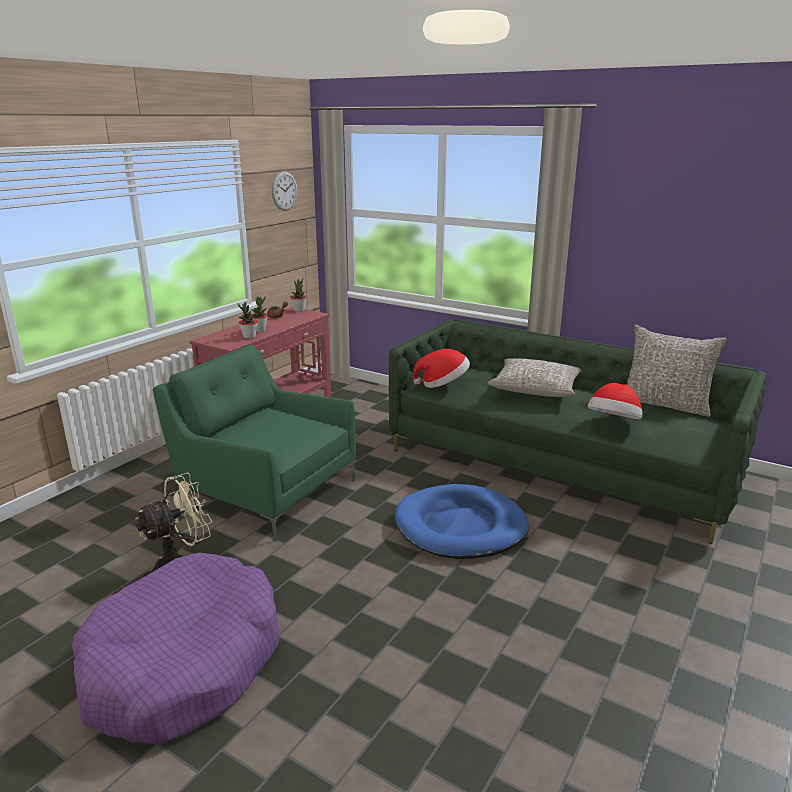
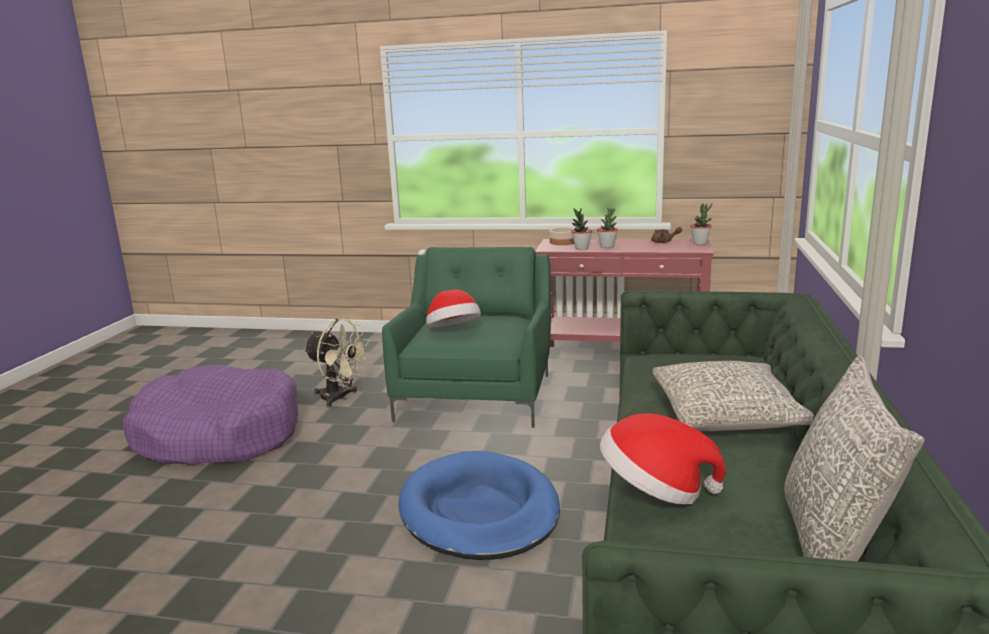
camera: 70 degrees right, 5 degrees down
wall clock [272,171,297,211] -> none
hat [413,349,470,388] -> hat moved to [426,289,481,327]
none -> bowl [550,227,574,245]

